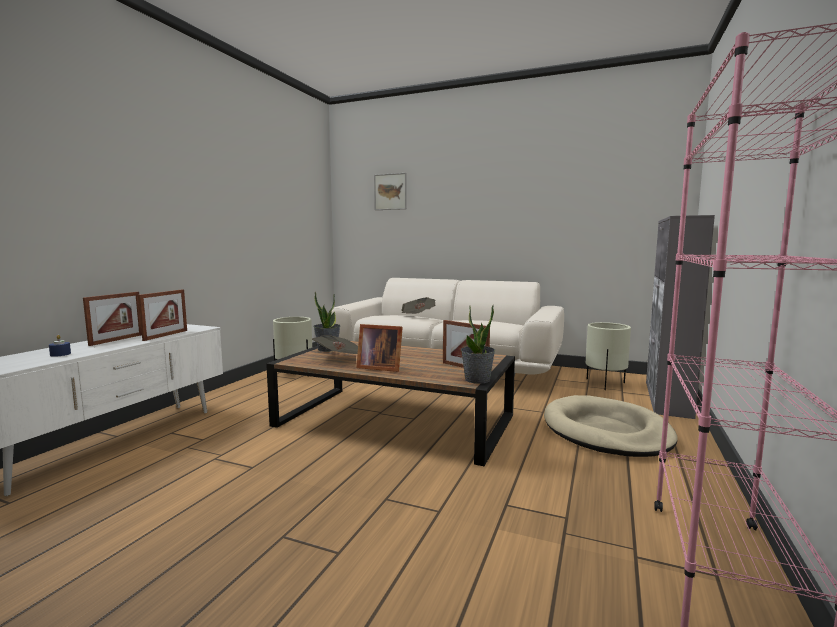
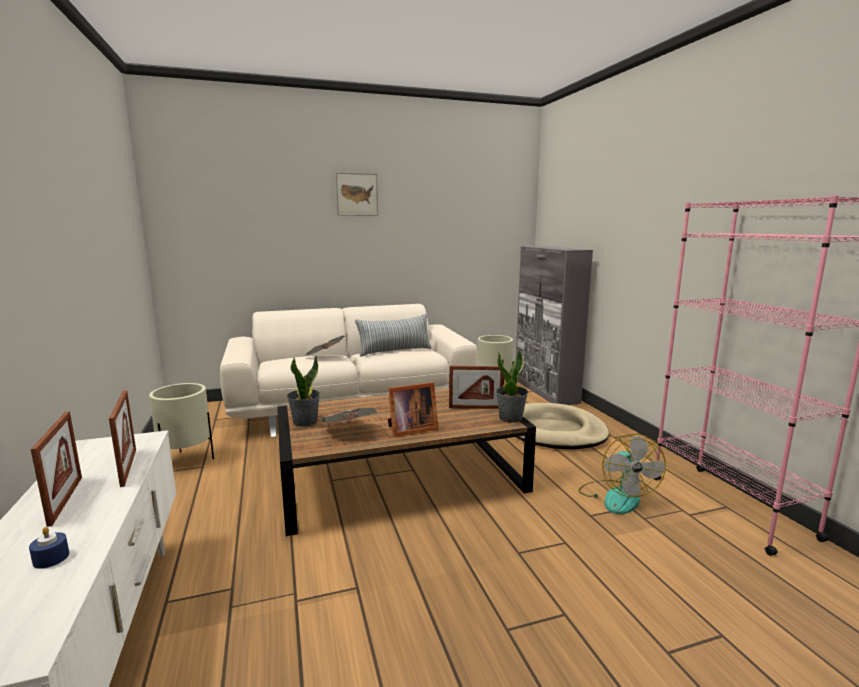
camera: 40 degrees left, 5 degrees up
picture [374,173,407,210] -> picture moved to [335,172,378,216]
none -> pillow [355,314,431,357]
none -> fan [579,434,666,514]

